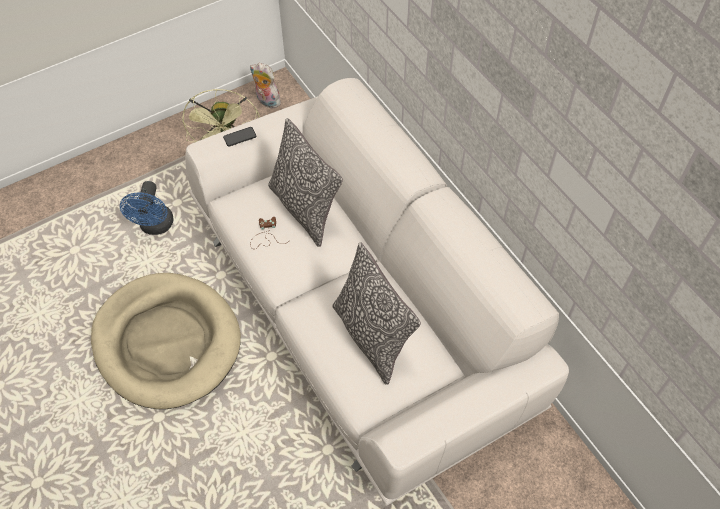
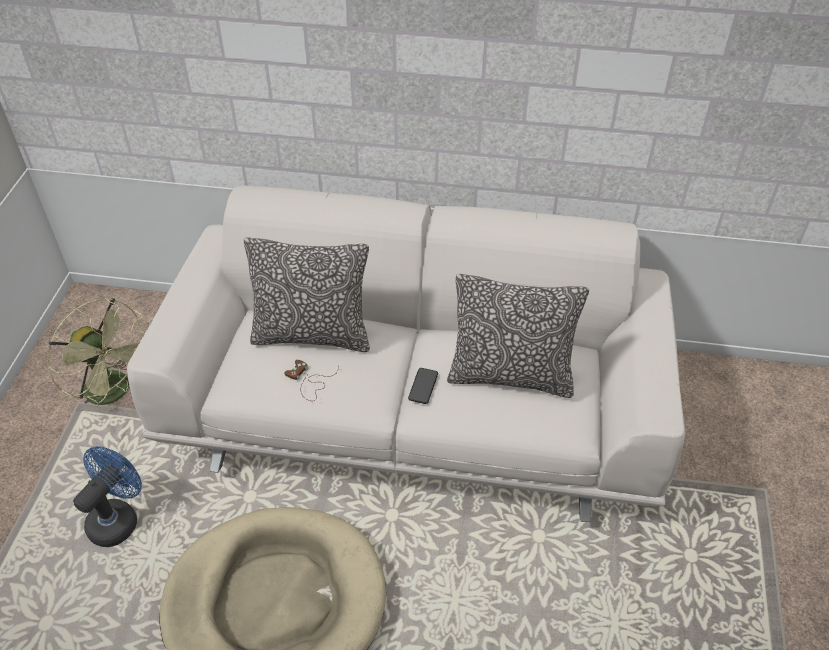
camera: 50 degrees left, 10 degrees down
blue fan [120,181,173,235] -> blue fan turned 105 degrees counterclockwise [73,446,142,547]
phone [223,127,256,147] -> phone moved to [408,368,438,404]
plush toy [250,63,283,108] -> none

